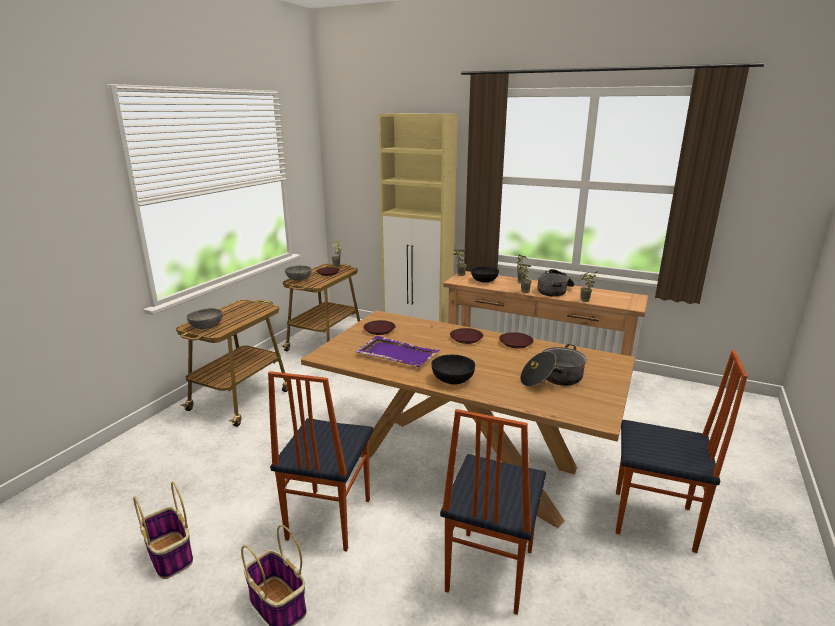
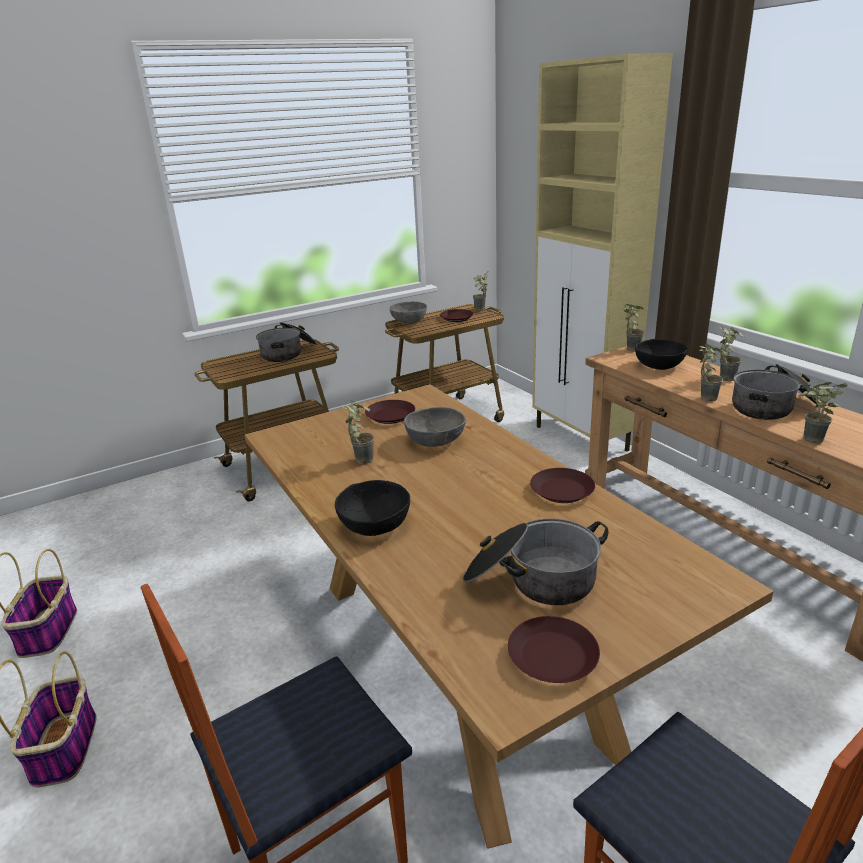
camera: 35 degrees right, 5 degrees up
grey bowl [186,308,223,329] -> grey bowl moved to [404,407,466,447]
chair [268,371,373,552] -> none
purple tray [354,336,440,367] -> potted plant [341,400,374,464]
brown plate [450,328,483,344] -> brown plate moved to [508,616,600,683]
none -> cooking pot [256,322,316,362]

